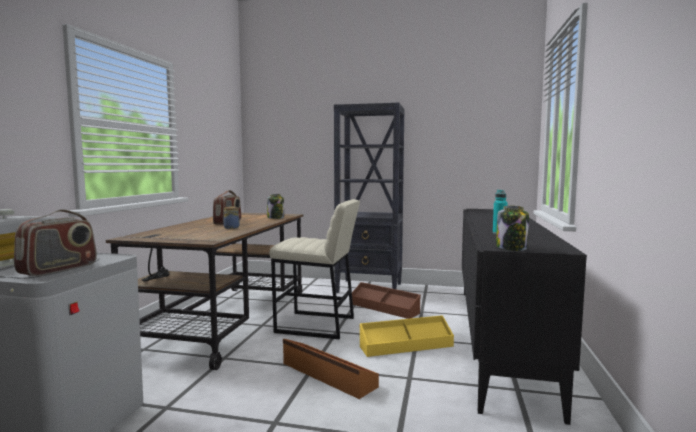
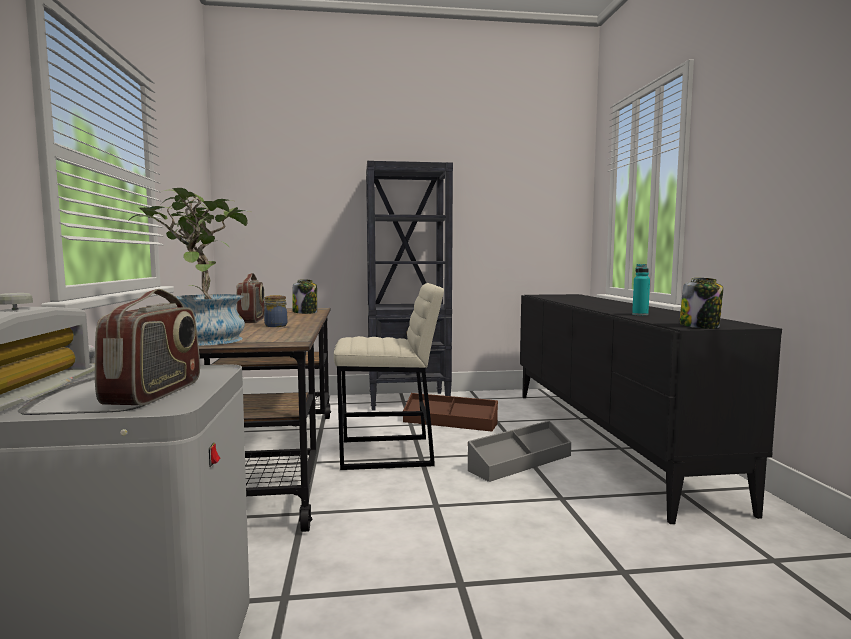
camera: 20 degrees left, 0 degrees up
brown storage box [283,339,379,399] -> none
yellow storage box [360,315,454,357] -> grey storage box [468,421,571,482]
none -> potted plant [127,188,251,346]

